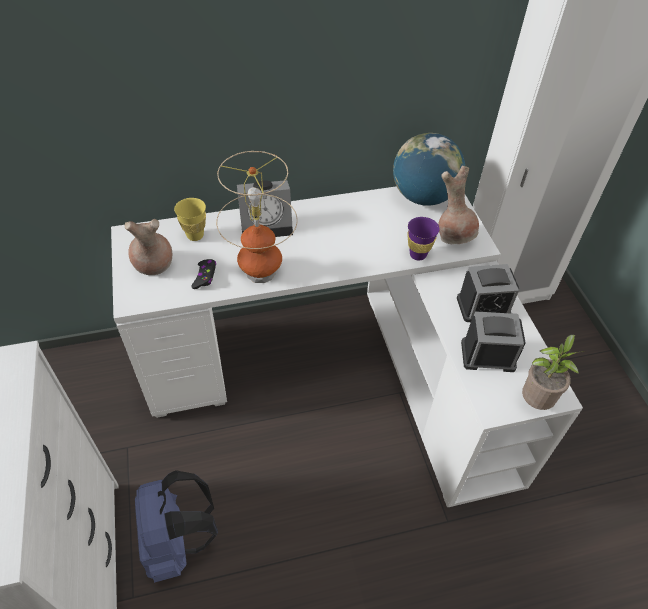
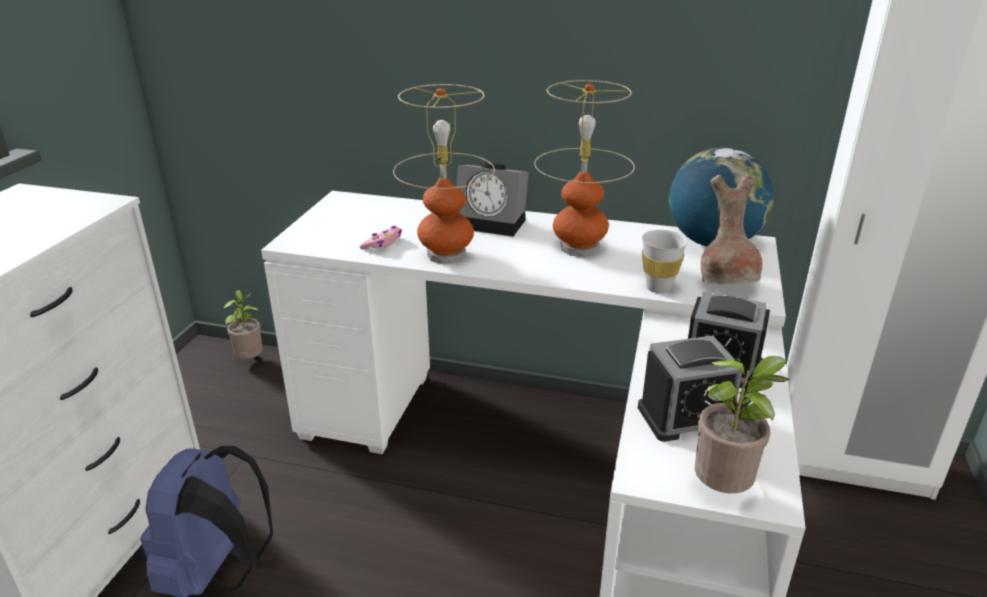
camera: 30 degrees right, 20 degrees down
brown vase [125,219,172,275] -> none
yellow cup [174,198,206,241] -> none
black game controller [192,259,216,289] -> pink game controller [359,226,402,250]
purple cup [407,217,439,260] -> white cup [642,230,688,293]
alarm clock [461,311,526,372] -> alarm clock turned 135 degrees clockwise [638,335,742,442]
none -> potted plant [223,290,263,359]
none -> table lamp [534,80,635,257]

